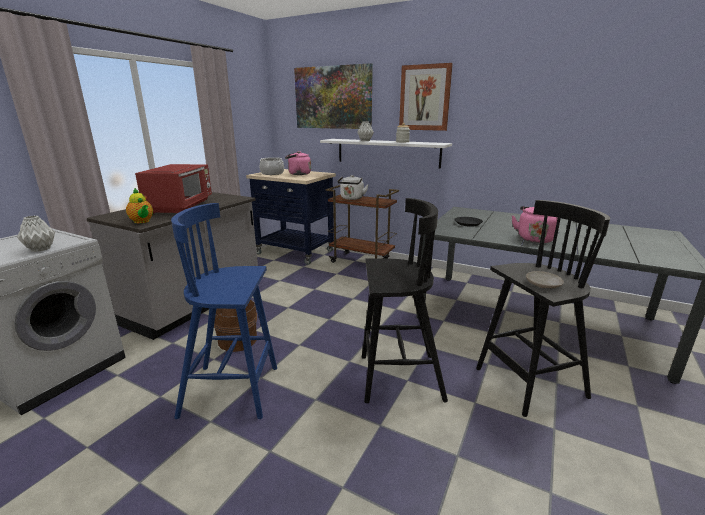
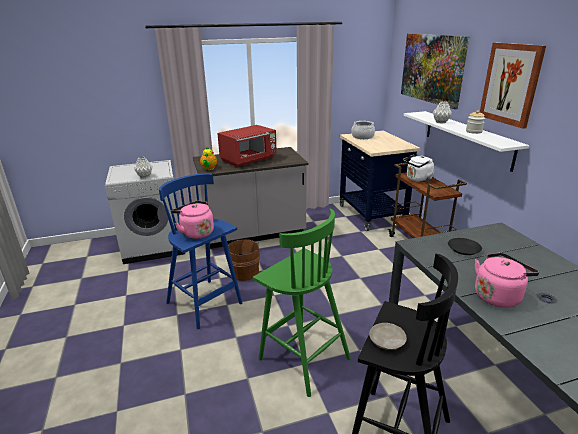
camera: 45 degrees right, 5 degrees up
pink kettle [285,151,311,175] -> pink kettle moved to [172,201,214,239]
black stool [362,198,448,403] -> green stool [253,208,351,397]

